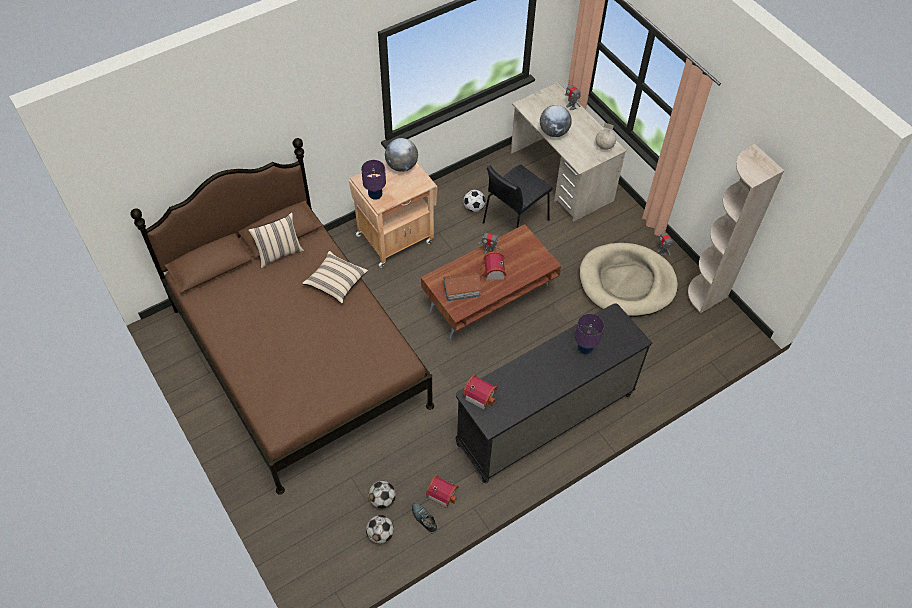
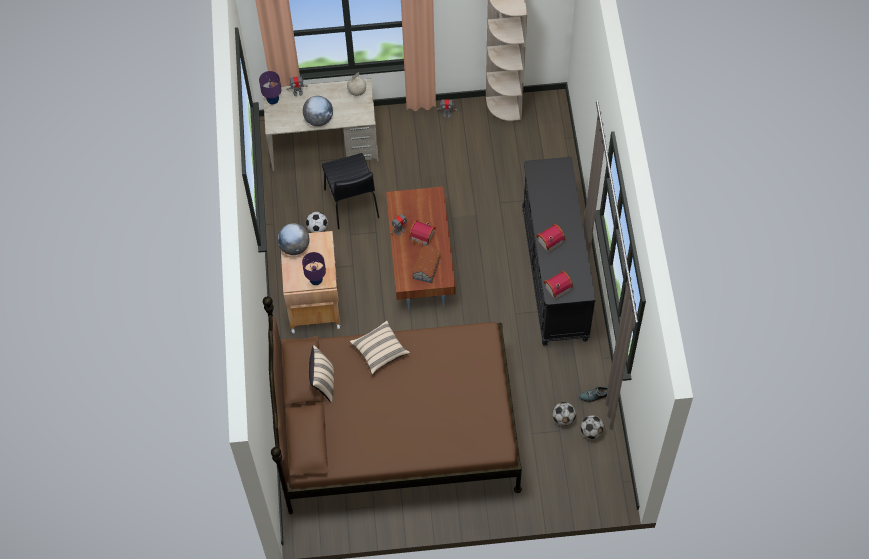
camera: 60 degrees left, 5 degrees up
toy house [426,475,459,507] -> toy house moved to [536,224,565,253]
purple table lamp [575,314,604,354] -> purple table lamp moved to [259,71,282,104]
beige dog bed [579,243,678,317] -> none

